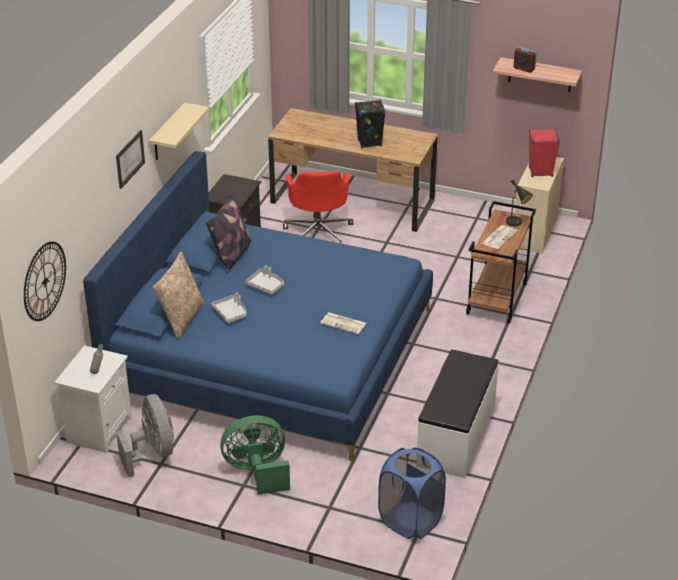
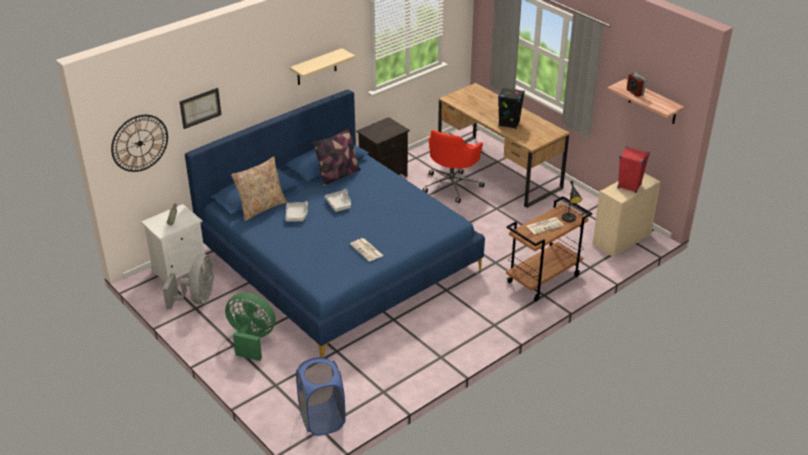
camera: 30 degrees right, 0 degrees up
picture [116,130,145,189] -> picture moved to [179,88,221,129]
white bench [417,349,499,478] -> none

